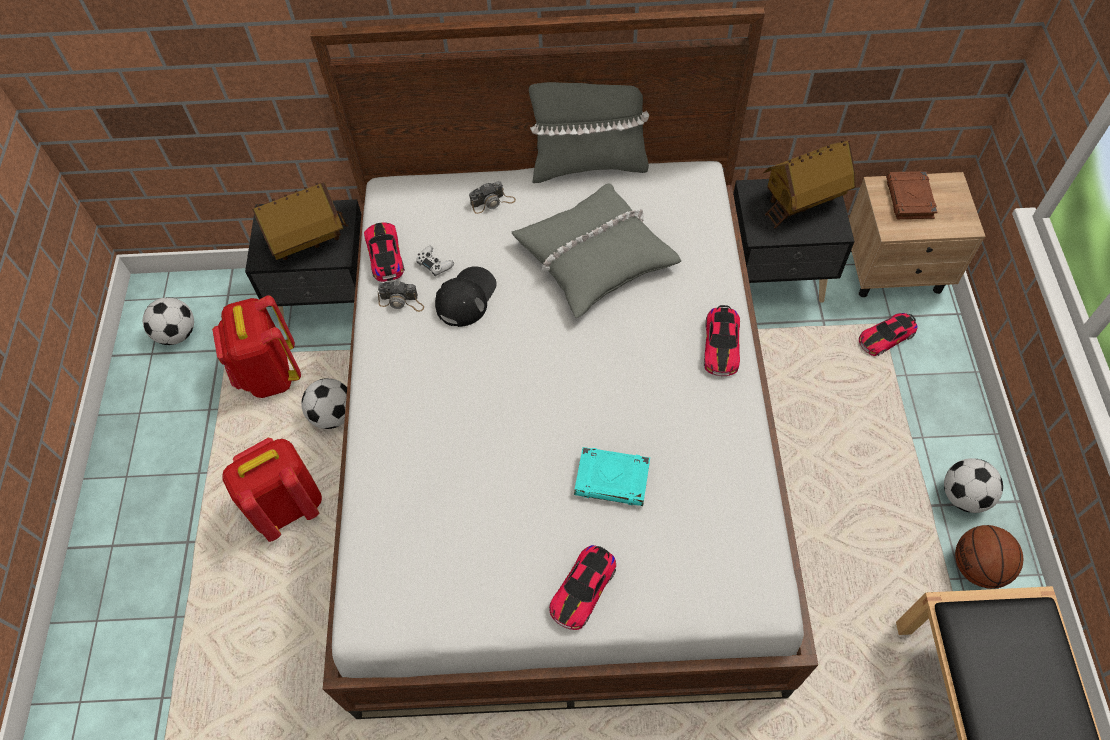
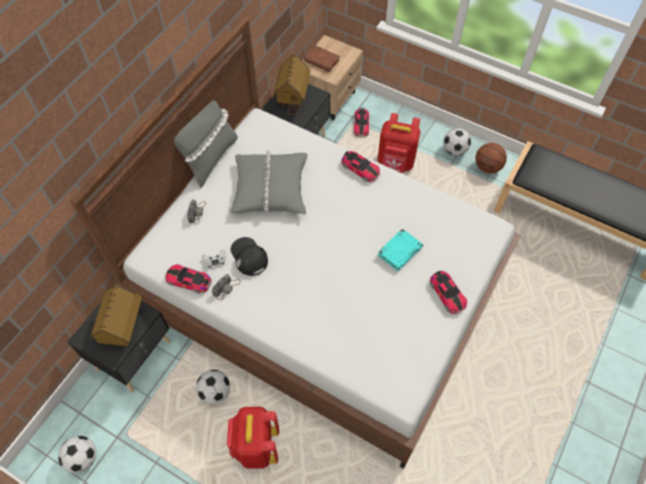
camera: 60 degrees left, 0 degrees up
red backpack [212,295,301,398] -> red backpack moved to [377,113,420,173]

